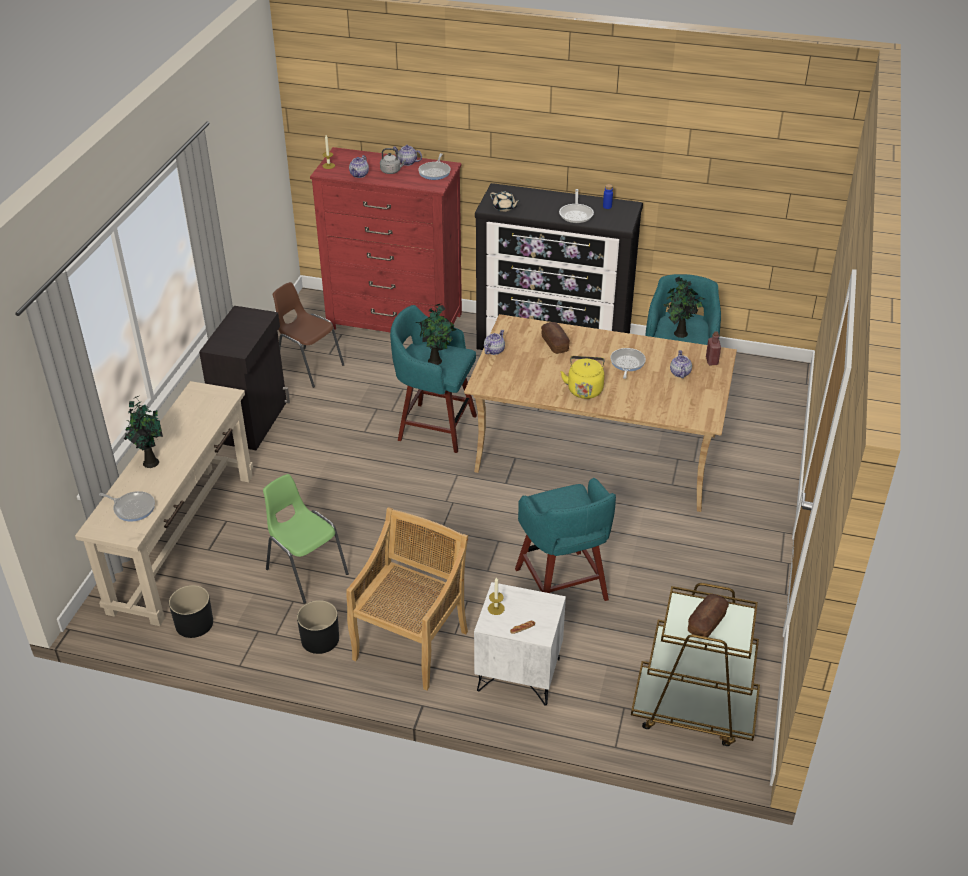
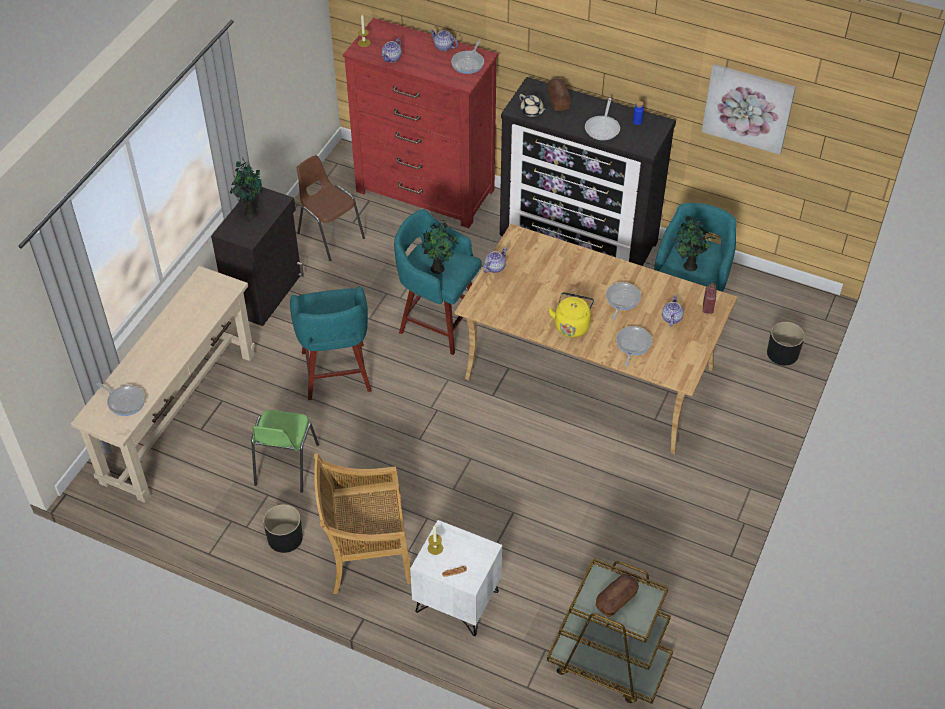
camera: 10 degrees right, 10 degrees up
potted plant [124,396,163,468] -> potted plant moved to [230,158,263,218]
black planter [169,585,213,638] -> black planter moved to [767,322,805,365]
green chair [263,474,349,604] -> green chair turned 135 degrees counterclockwise [251,410,319,493]
beige chair [346,507,468,691] -> beige chair turned 135 degrees counterclockwise [314,453,411,594]
grey kettle [380,148,406,174] -> none
turquoise stool [515,478,616,601] -> turquoise stool moved to [290,286,371,400]
bread [541,322,570,354] -> bread moved to [548,79,571,111]
none -> frying pan [616,326,652,366]
none -> picture [702,64,796,155]

